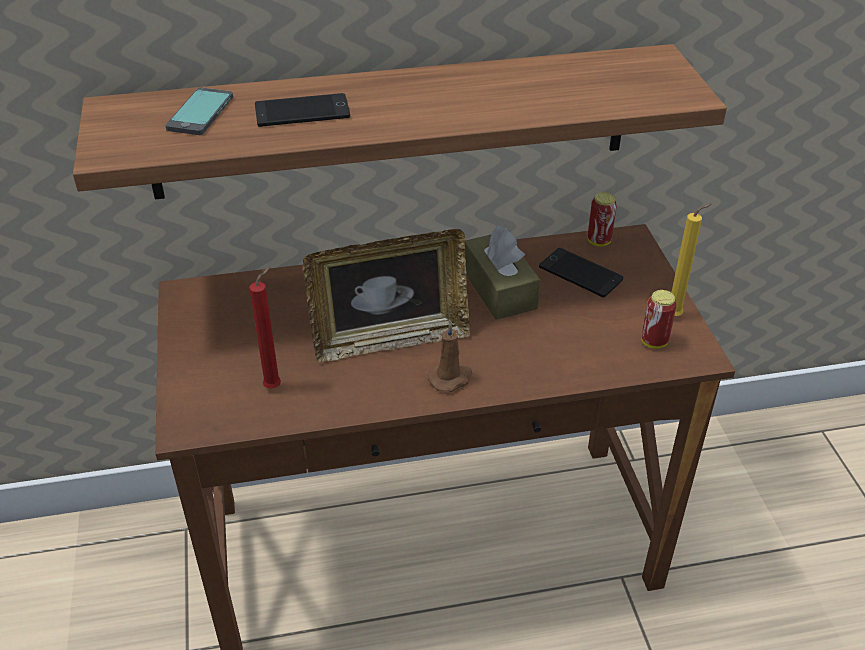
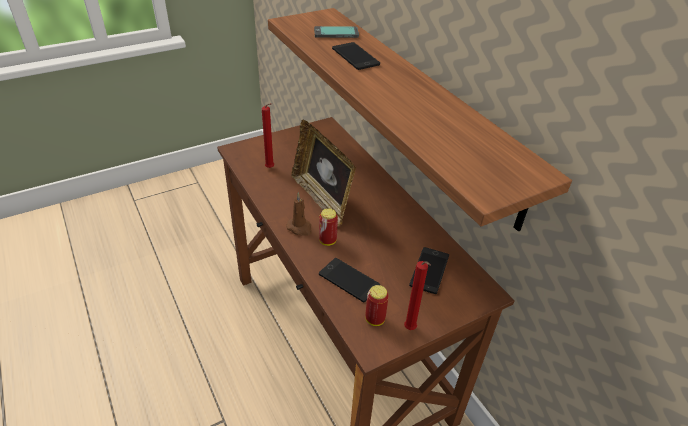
camera: 70 degrees right, 0 degrees up
brown tissue box [465,226,540,320] -> none
can [588,192,617,247] -> can moved to [319,208,338,246]
yellow candle [671,203,712,316] -> red candle [404,261,431,330]
none -> phone [319,258,380,302]

